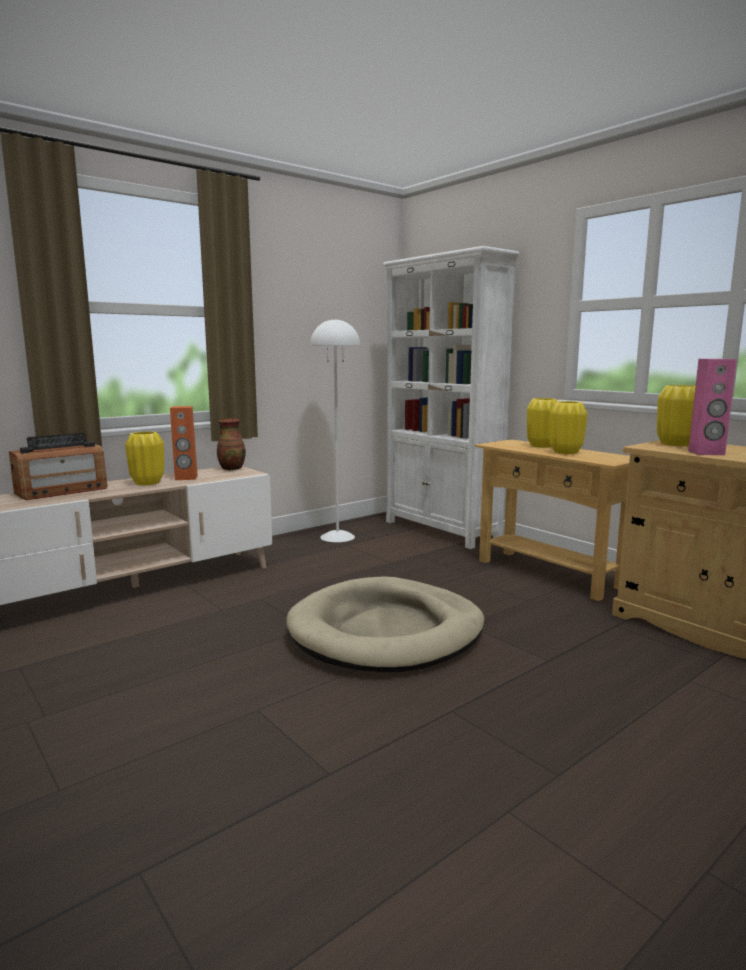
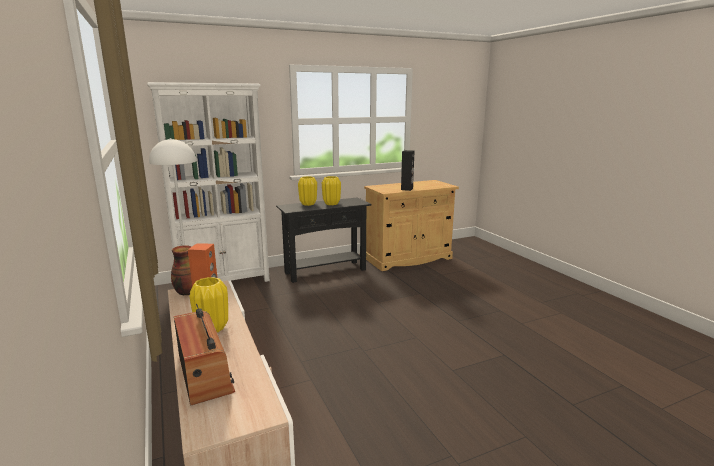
camera: 75 degrees left, 5 degrees up
beige dog bed [286,576,485,672] -> none
beige console table [475,439,630,601] -> black console table [276,197,372,283]
yellow vase [657,385,695,446] -> none
pink speaker [689,359,737,455] -> black speaker [401,150,415,191]

